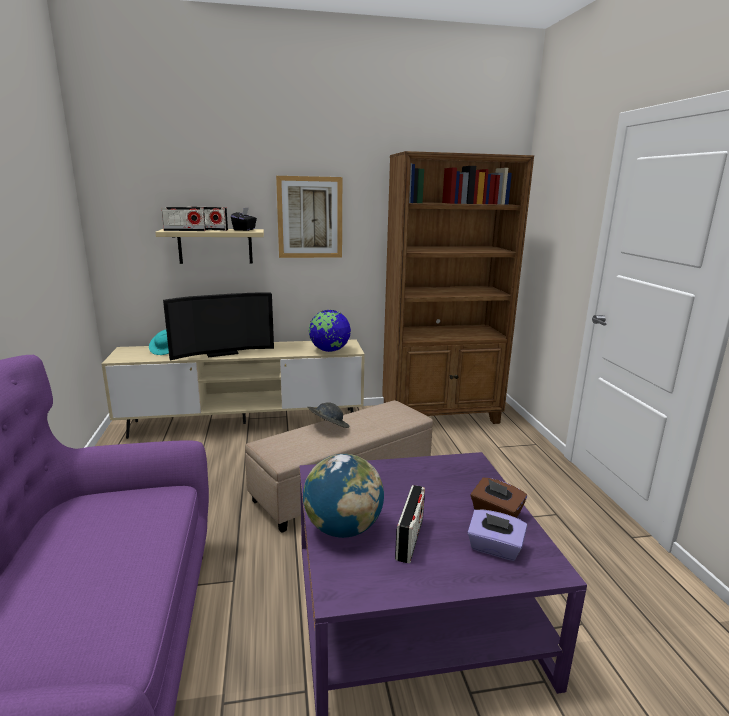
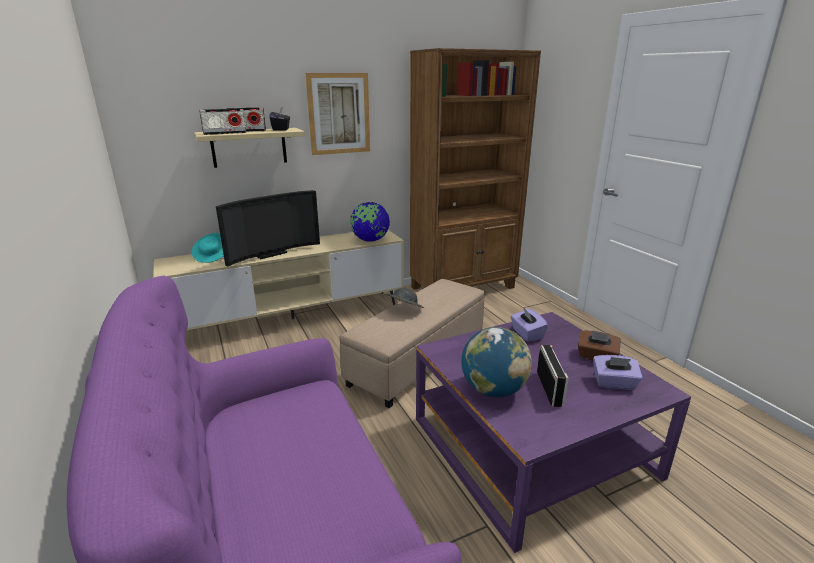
camera: 15 degrees left, 5 degrees up
none -> purple tissue box [511,307,548,342]

